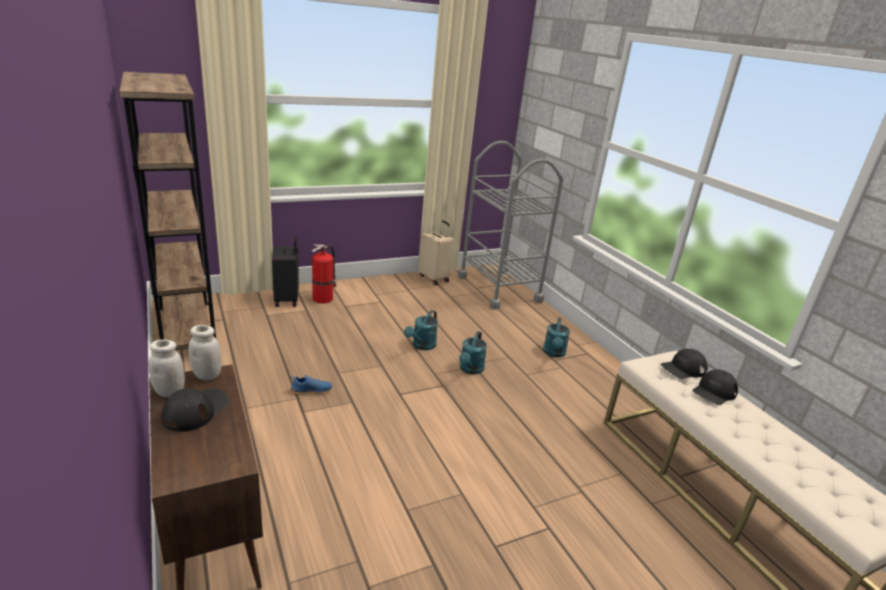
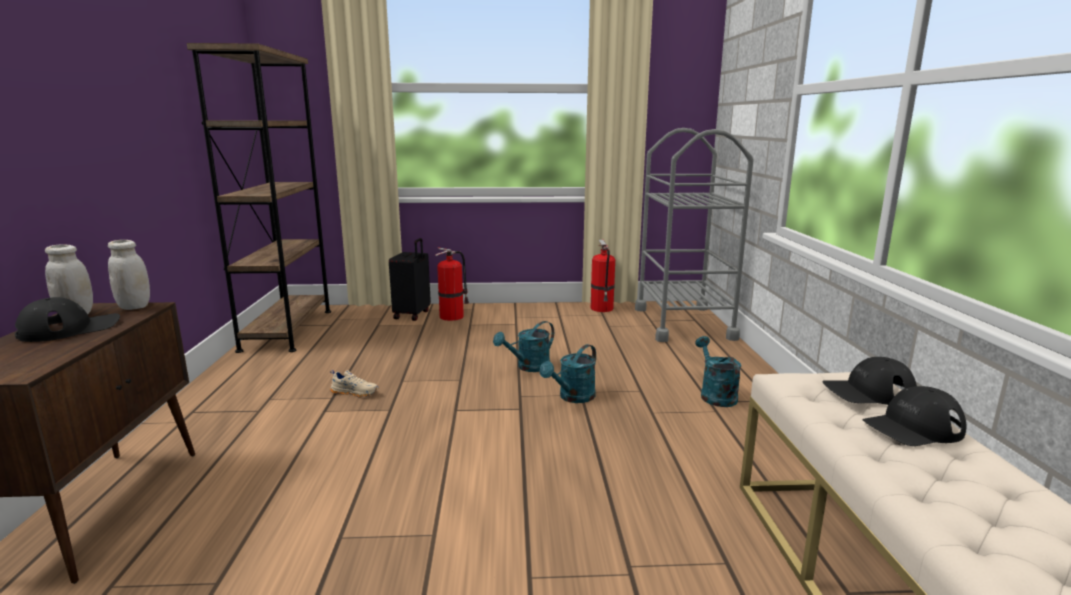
camera: 25 degrees right, 10 degrees down
blue shoe [290,375,333,395] -> beige shoe [330,370,378,398]
beige suitcase [418,220,454,285] -> fire extinguisher [591,240,615,312]
turquoise watering can [543,317,570,358] -> turquoise watering can turned 135 degrees clockwise [695,336,741,407]

